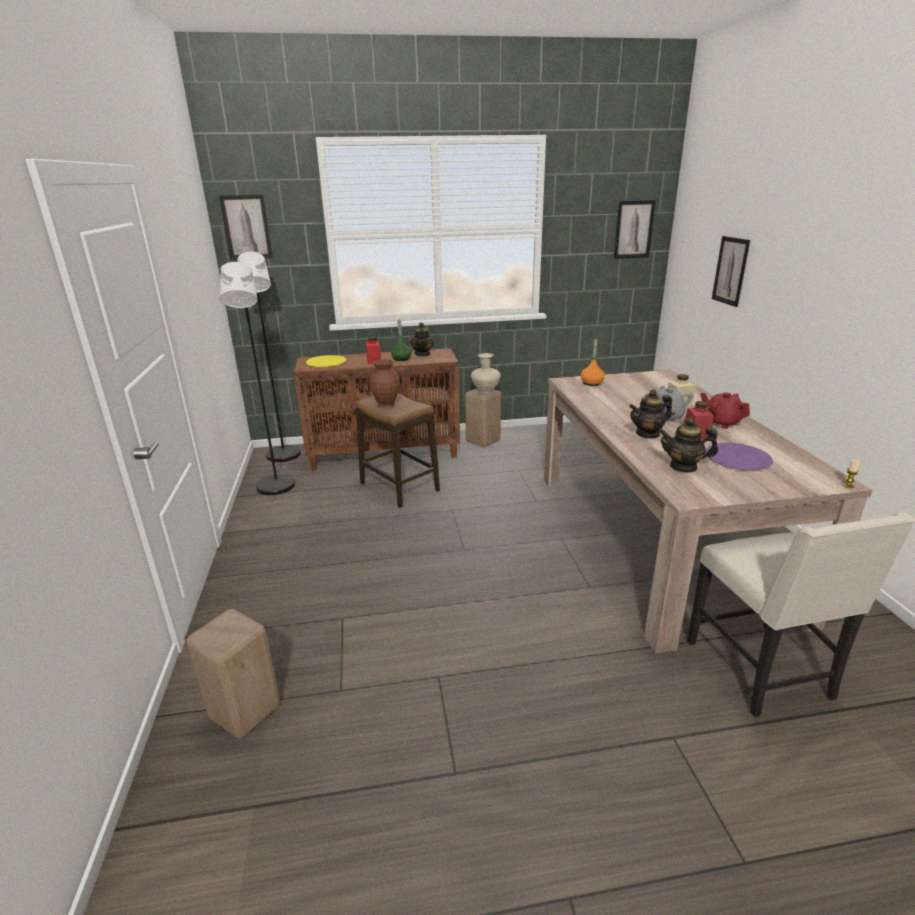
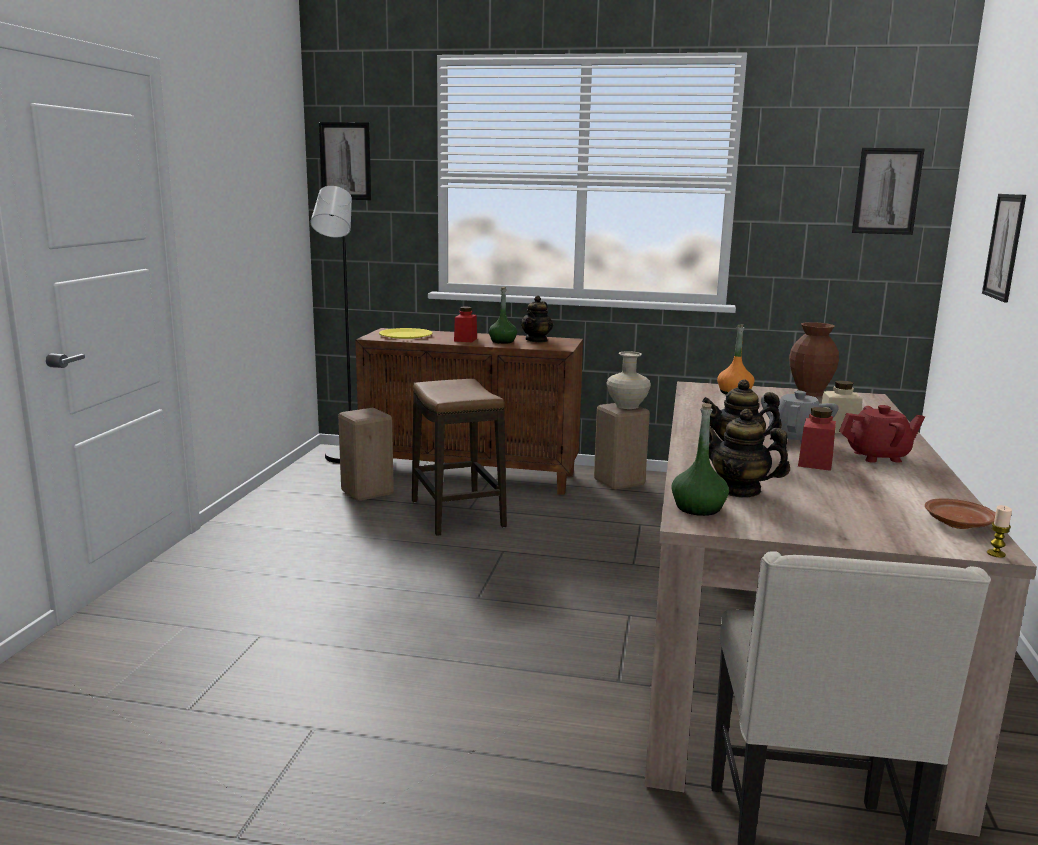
camera: 20 degrees right, 10 degrees down
beige stool [186,609,280,739] -> beige stool moved to [338,408,394,501]
black floor lamp [220,262,295,495] -> none
brown vase [370,359,400,408] -> brown vase moved to [789,322,839,397]
red teapot [700,392,750,429] -> red teapot turned 105 degrees clockwise [839,405,925,463]
purple plate [705,443,773,470] -> none
none -> green bottle [671,403,729,516]
none -> brown plate [925,498,996,529]

